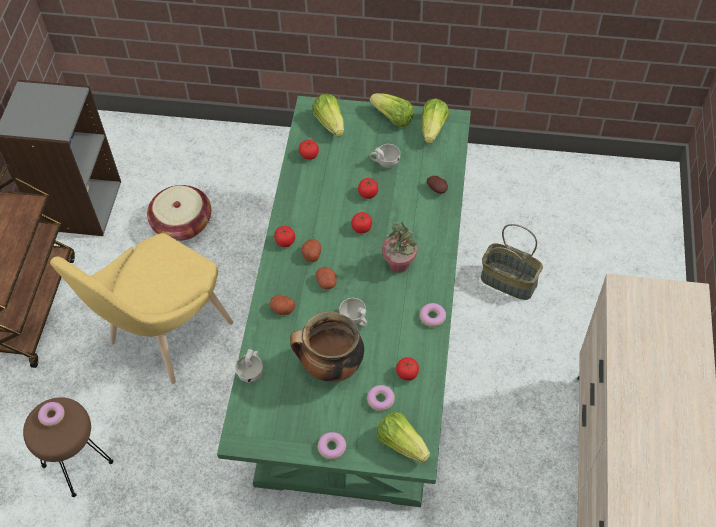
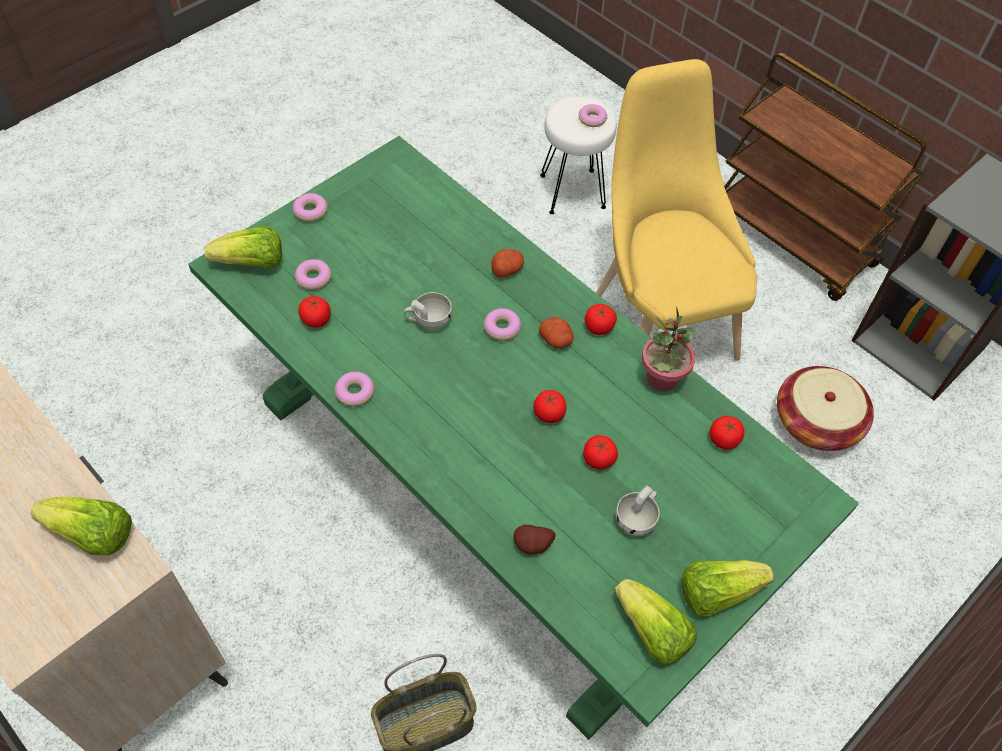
camera: 125 degrees right, 0 degrees up
brown stool [23,397,113,497] -> white stool [540,96,617,214]
white cup [235,349,263,383] -> none
cooking pot [290,311,364,382] -> none
lettuce [313,94,344,137] -> lettuce moved to [30,497,132,555]
potato [316,267,337,289] -> donut [484,308,521,341]
potted plant [382,221,417,273] -> potted plant moved to [642,306,696,391]

